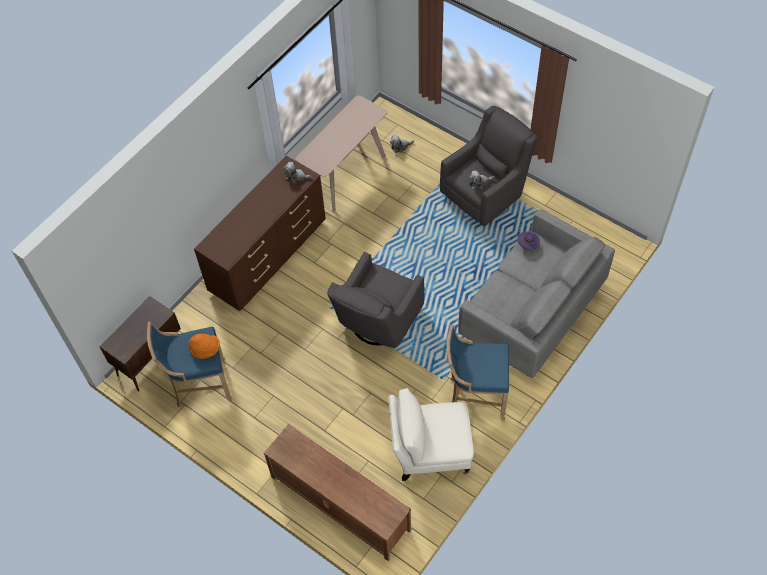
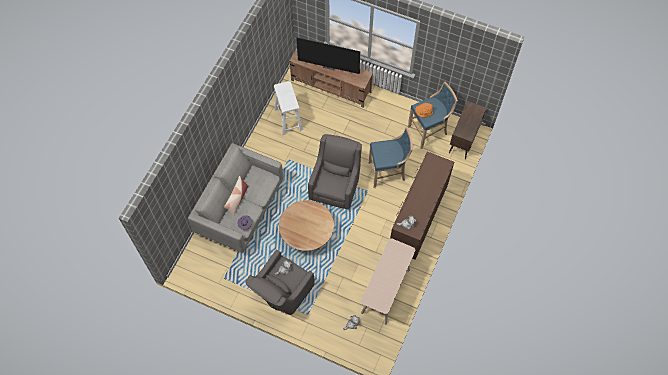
camera: 165 degrees right, 5 degrees up
beige armchair [388,388,474,481] -> white stool [274,81,303,135]
blue stool [447,325,509,421] -> blue stool moved to [368,127,413,188]
none -> pillow [224,176,249,216]
none -> brown coffee table [279,200,334,251]
none -> television [296,37,360,74]

